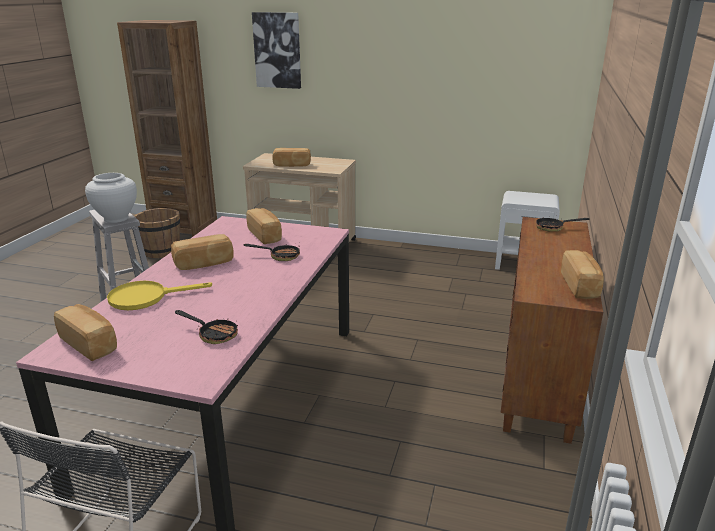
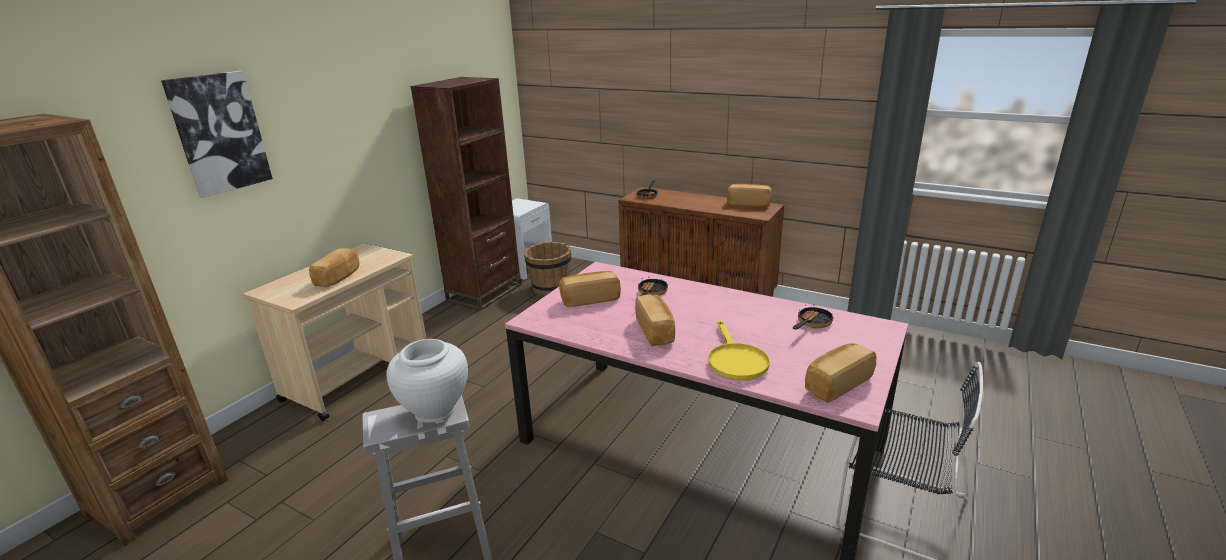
camera: 75 degrees left, 0 degrees up
brown bucket [134,208,180,258] -> brown bucket moved to [524,242,571,295]
none -> brown bookcase [410,77,521,311]

